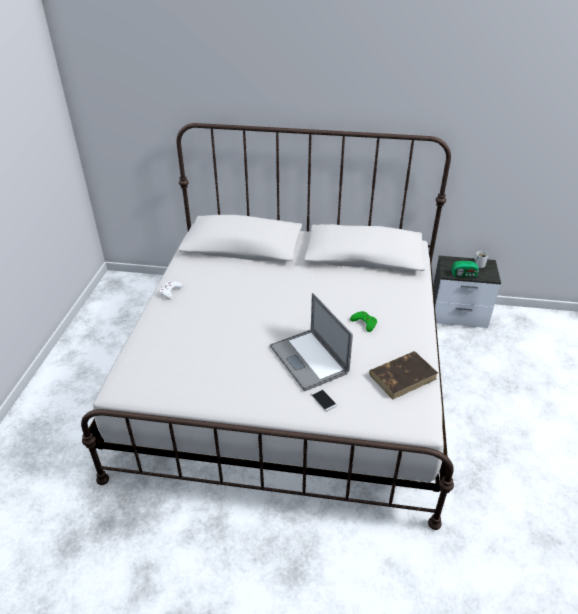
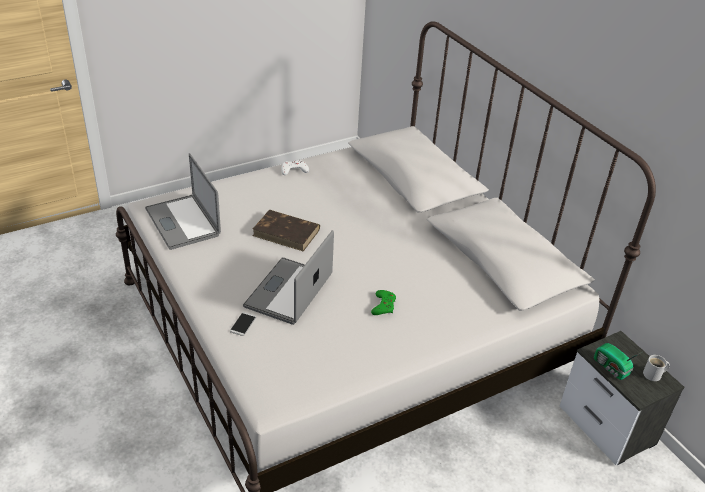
camera: 50 degrees right, 0 degrees up
brown book [369,351,438,399] -> brown book moved to [253,210,320,251]
none -> laptop [145,153,221,250]

